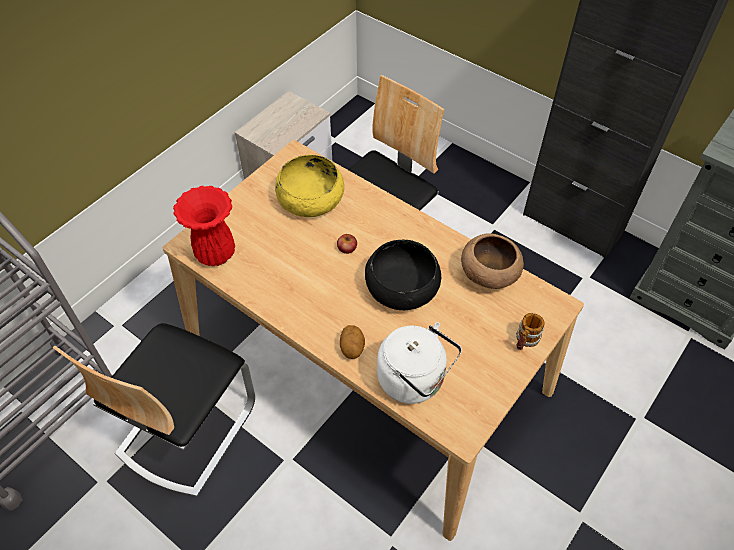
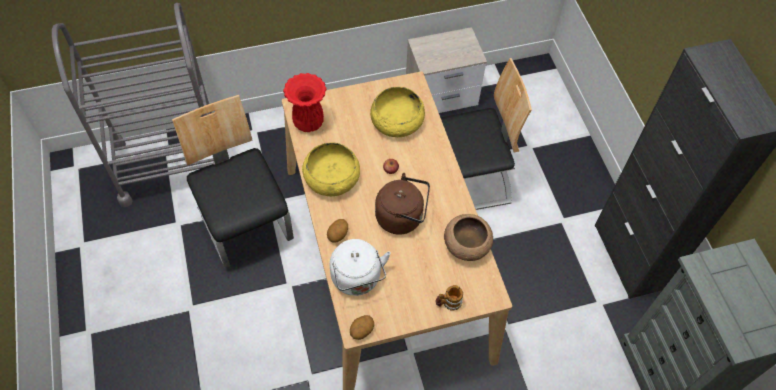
camera: 35 degrees right, 5 degrees up
chair [53,323,255,497] -> chair turned 90 degrees clockwise [172,95,294,268]
black bowl [365,240,441,310] -> brown kettle [375,173,430,235]
none -> yellow bowl [302,142,360,196]
none -> potato [350,315,374,340]

